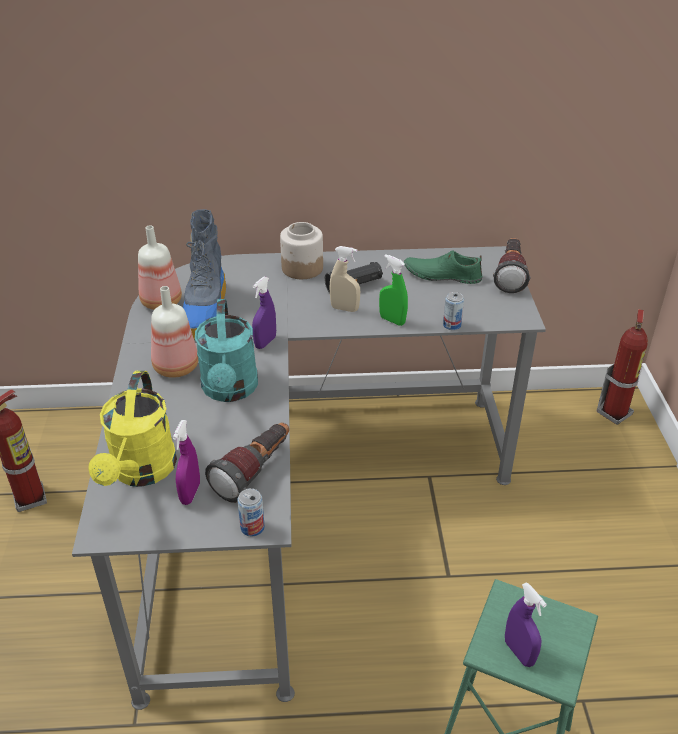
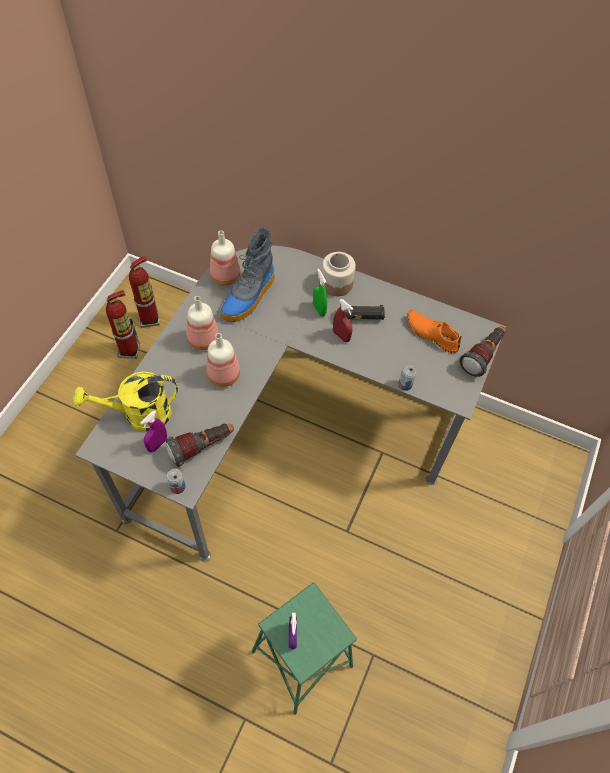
camera: 25 degrees right, 20 degrees up
yellow watering can [88,370,177,487] -> yellow watering can turned 45 degrees clockwise [73,371,178,432]
turquoise watering can [195,299,258,402] -> bottle [206,333,240,387]
purple spray bottle [252,276,276,349] -> none
beige spray bottle [329,246,360,312] -> red spray bottle [333,299,353,342]
green spray bottle [379,254,408,326] -> green spray bottle moved to [313,269,327,317]
green shoe [404,250,482,284] -> orange shoe [407,310,462,353]
fire extinguisher [597,309,648,425] -> fire extinguisher moved to [129,255,160,328]

